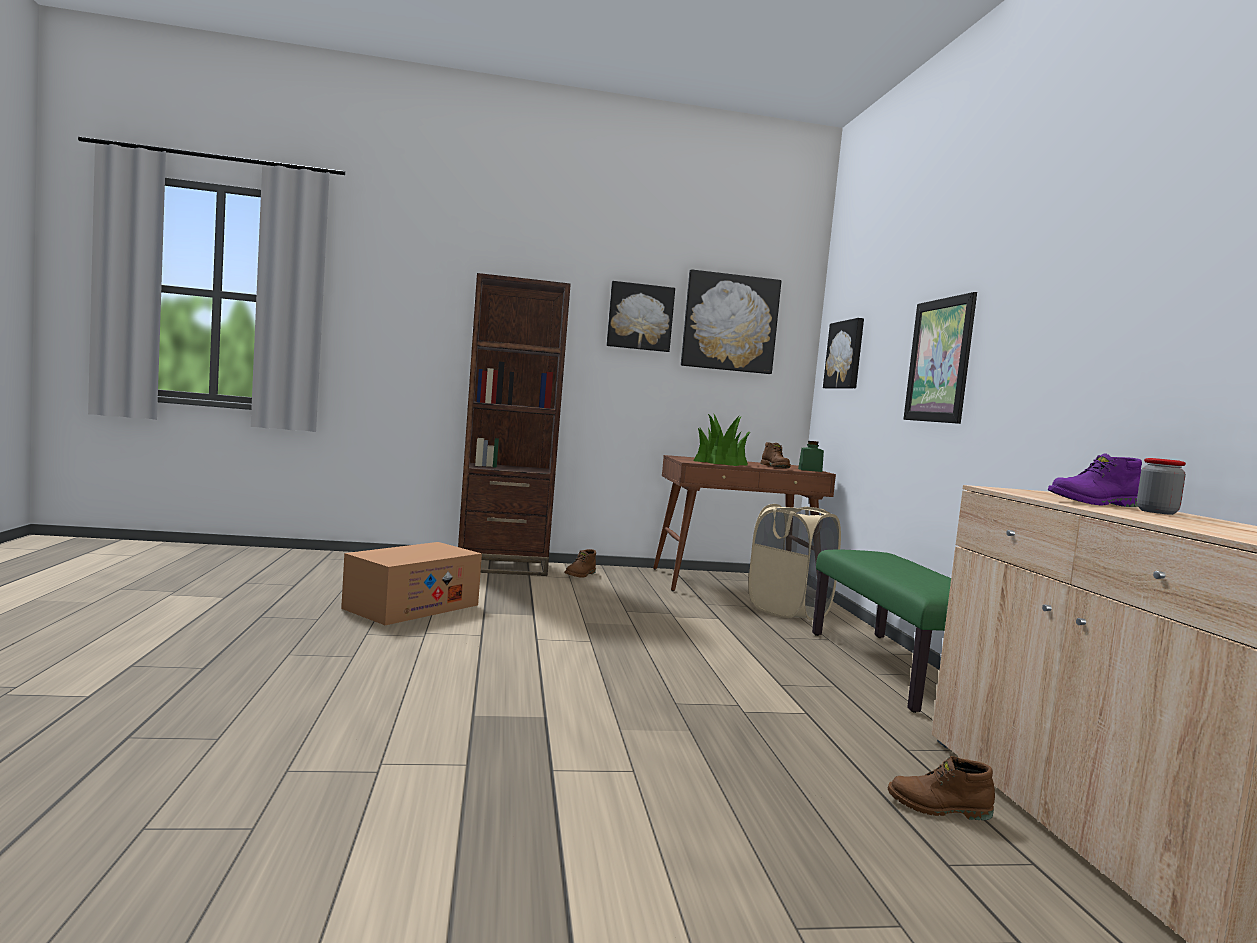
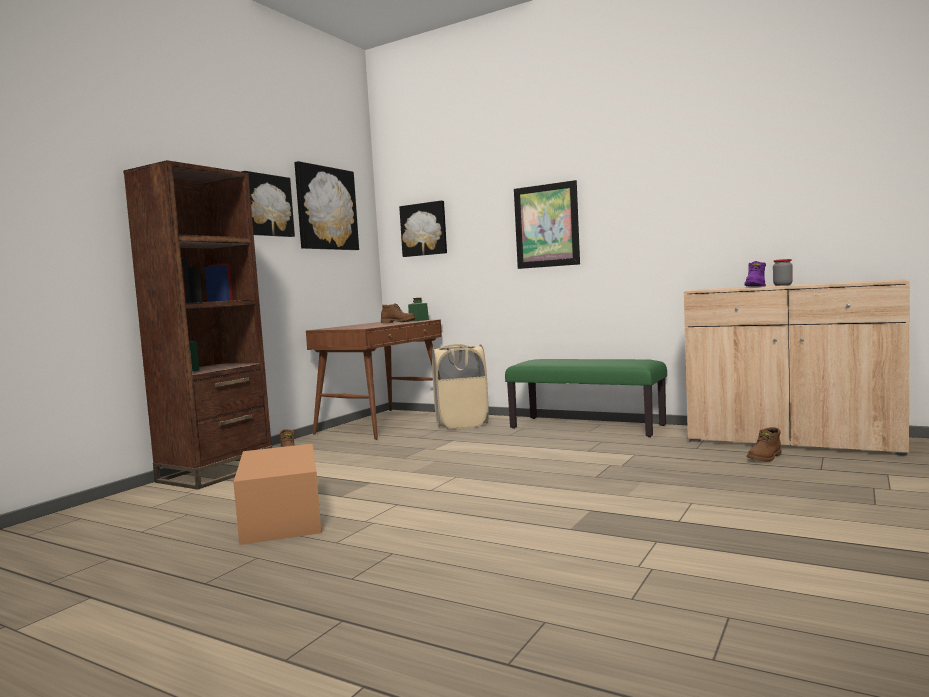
camera: 50 degrees left, 0 degrees up
potted plant [693,414,750,466] -> none

